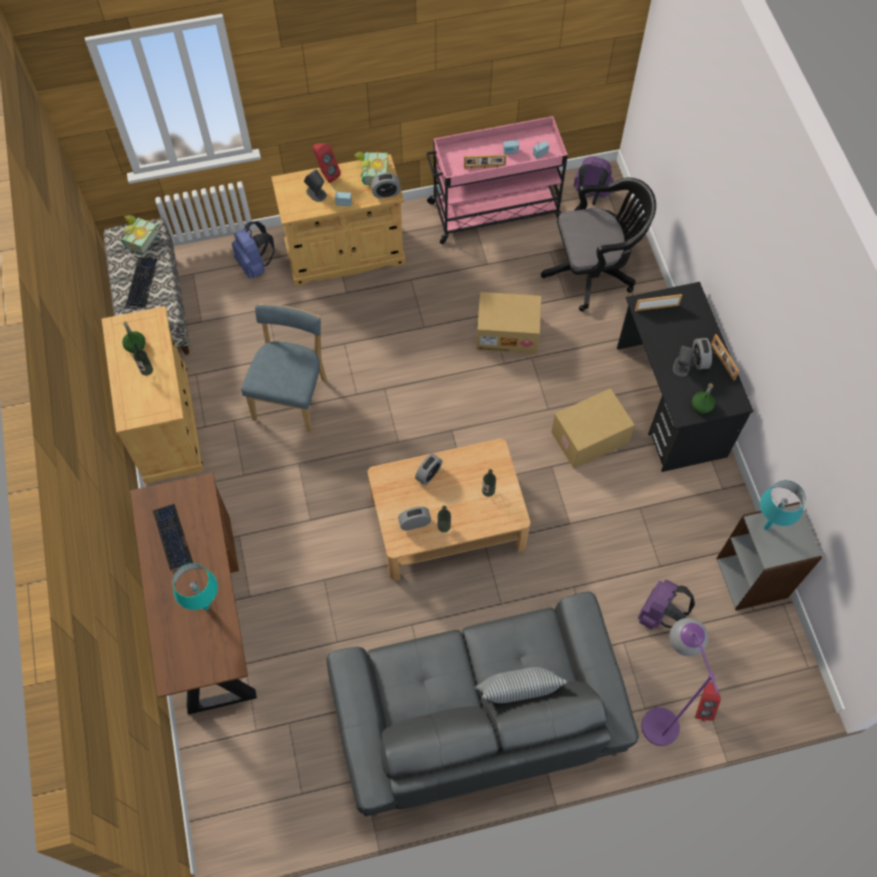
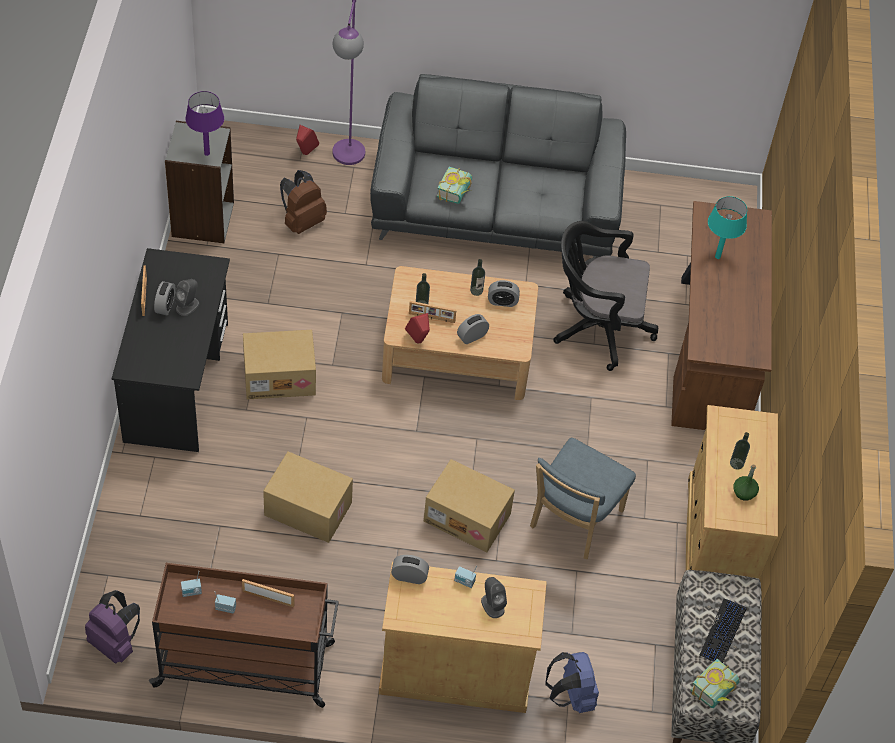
camera: 165 degrees left, 10 degrees down
keyboard [153,504,193,571] -> none
red speaker [313,143,341,183] -> red speaker moved to [405,313,430,344]
book [355,151,388,185] -> book moved to [437,167,472,204]
pink cart [426,116,568,244] -> brown cart [149,563,339,708]
pillow [475,667,568,703] -> none
black office chair [541,178,656,312] -> black office chair moved to [553,221,658,371]
picture frame [635,294,682,311] -> picture frame moved to [409,301,456,323]
purple backpack [638,580,695,630] -> brown backpack [280,170,327,234]
green bottle [692,383,715,414] -> none
turquoise table lamp [760,480,806,530] -> purple table lamp [185,91,224,156]
none -> cardboard box [424,459,515,553]

